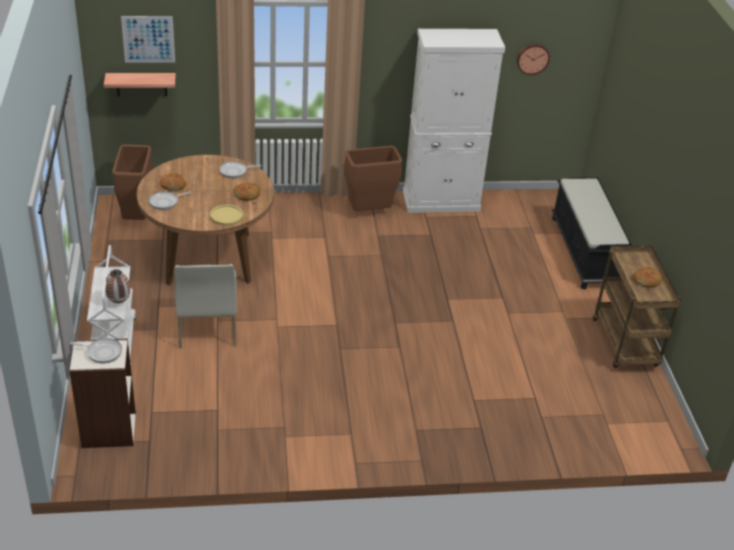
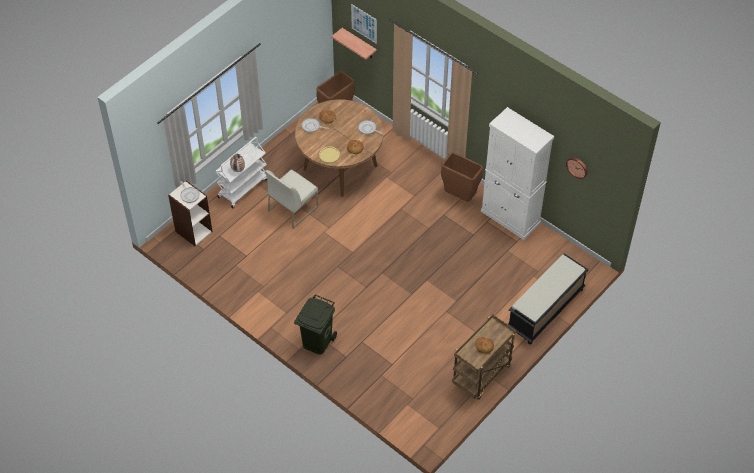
camera: 50 degrees right, 15 degrees up
none -> green trash can [294,294,337,355]

